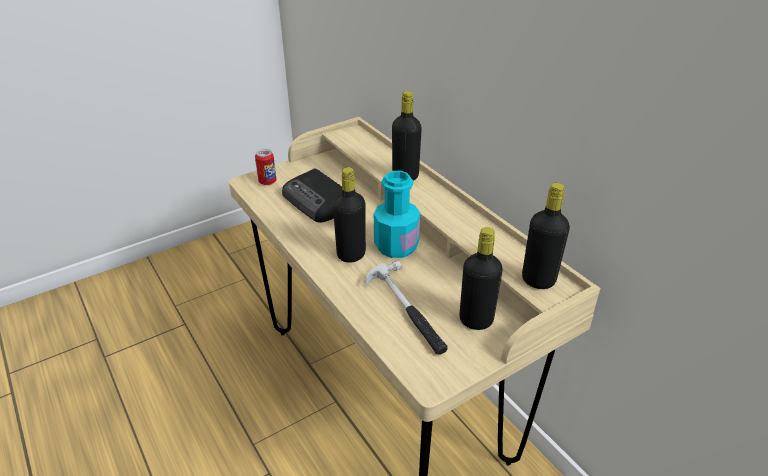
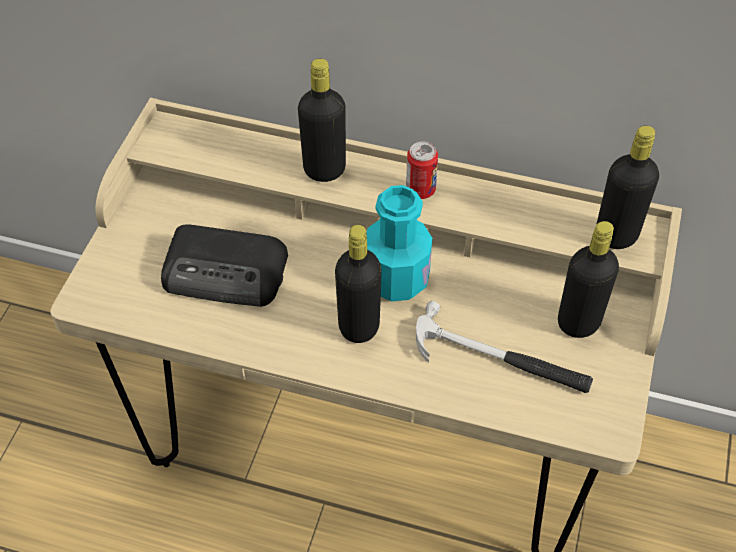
camera: 40 degrees left, 15 degrees up
can [255,149,277,185] -> can moved to [406,141,438,199]

